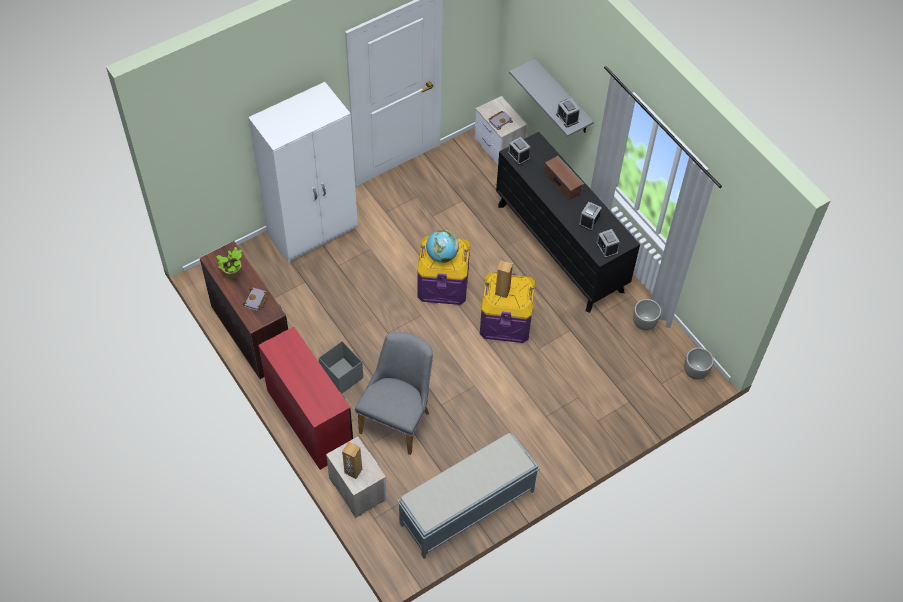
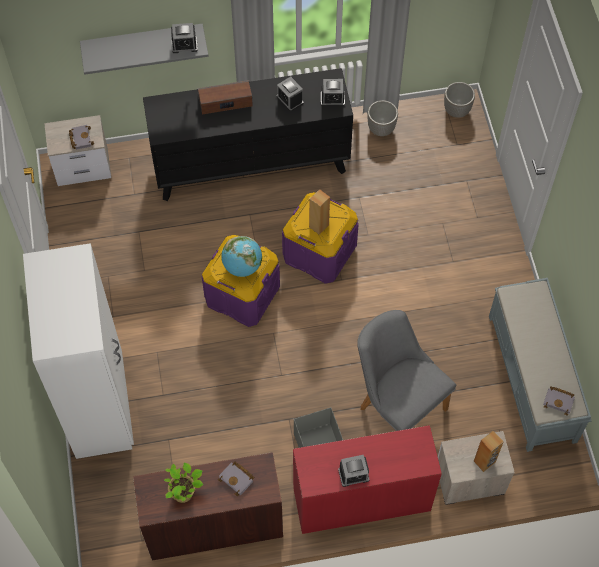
camera: 65 degrees left, 5 degrees up
alarm clock [508,137,530,165] -> alarm clock moved to [338,455,370,487]
none -> grey book [543,386,575,415]

